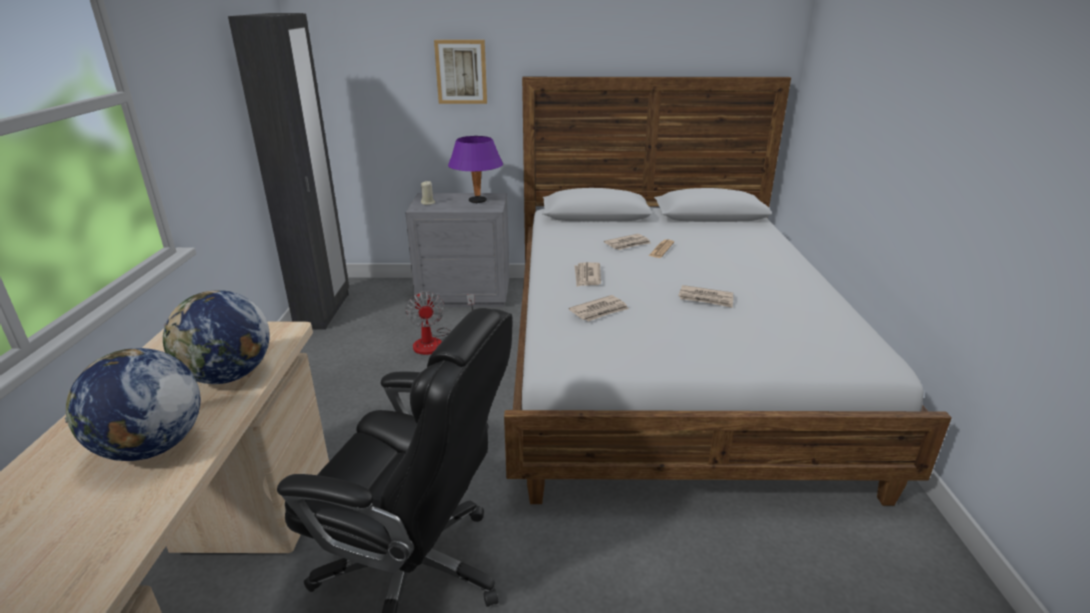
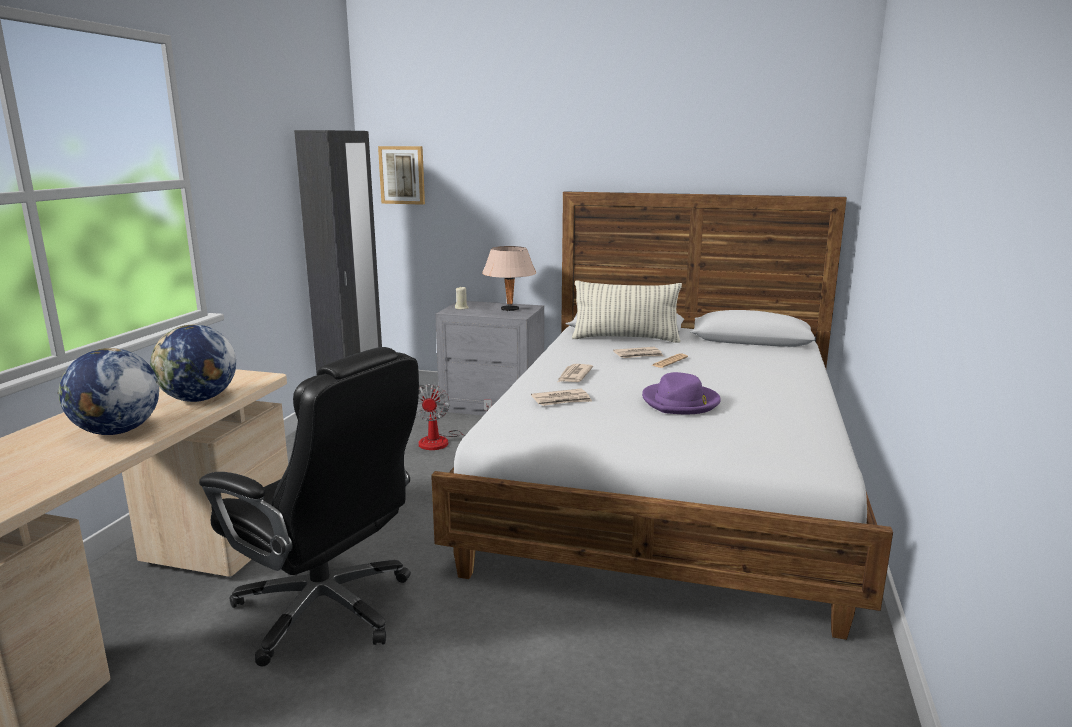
camera: 15 degrees right, 10 degrees down
picture [434,40,487,104] -> picture moved to [378,146,425,205]
purple table lamp [448,136,503,204] -> beige table lamp [482,246,536,311]
newspaper [678,285,733,308] -> purple hat [642,372,721,414]
none -> pillow [572,280,682,343]

